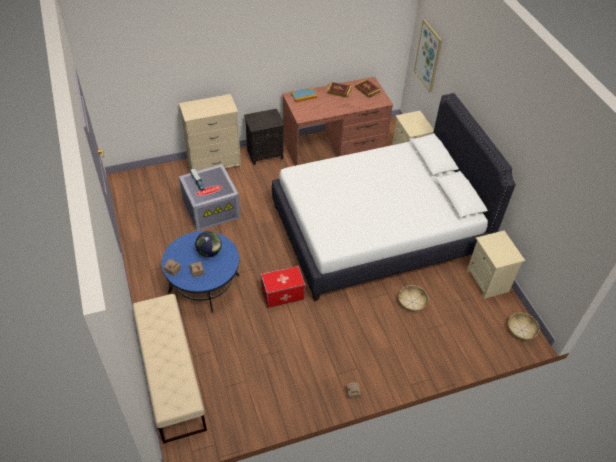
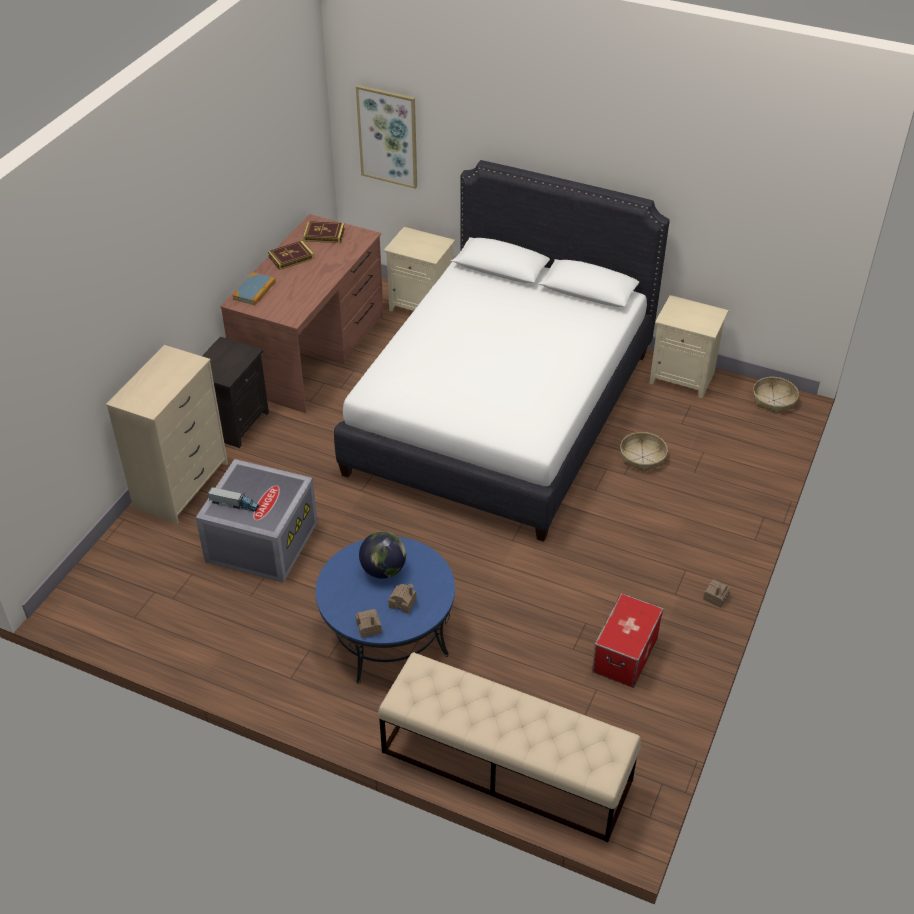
camera: 45 degrees left, 5 degrees down
storage box [261,266,306,308] -> storage box moved to [592,593,663,688]

